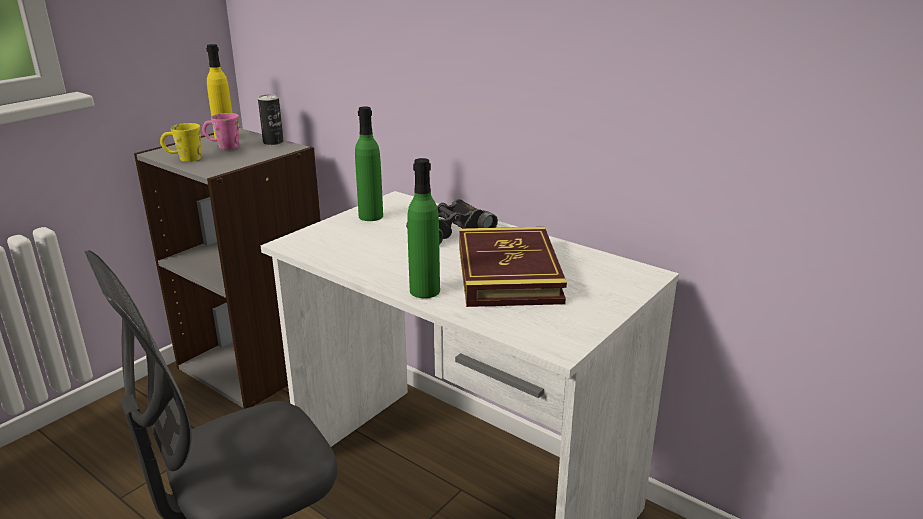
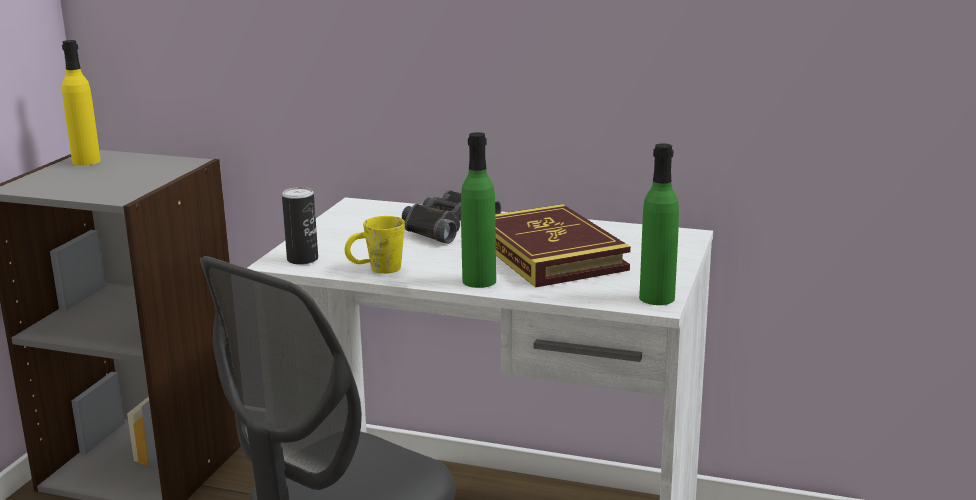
camera: 20 degrees left, 5 degrees down
yellow mug [160,123,201,162] -> yellow mug moved to [345,216,405,274]
pink mug [202,113,239,150] -> none
can [258,94,284,145] -> can moved to [282,187,318,265]
green bottle [355,106,383,221] -> green bottle moved to [639,143,679,305]

